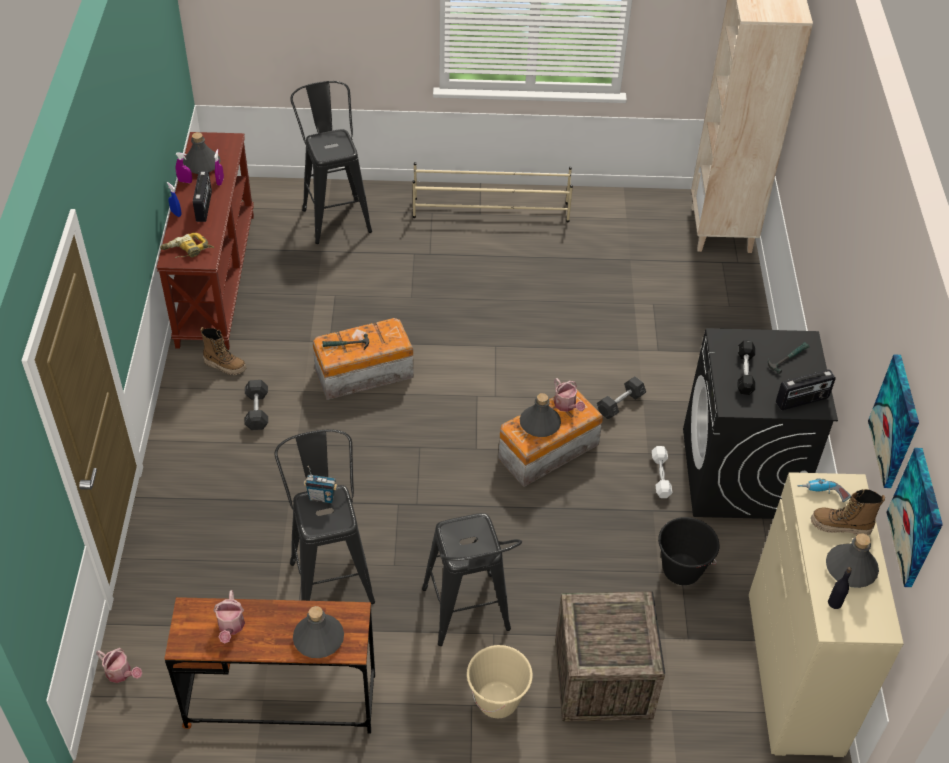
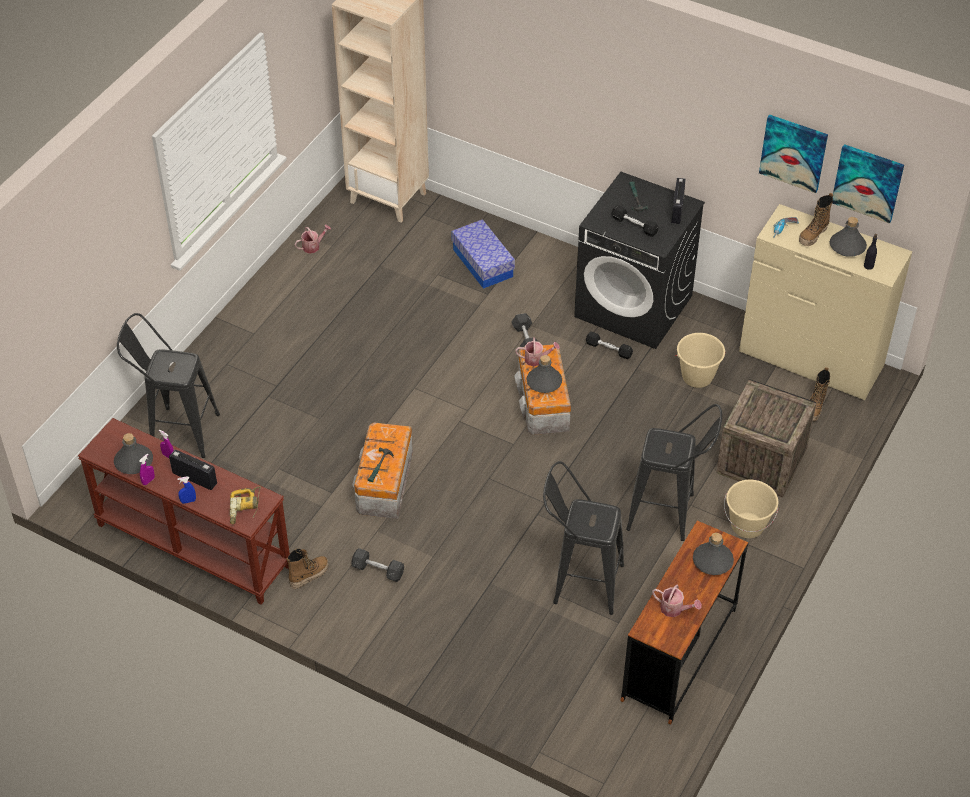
camera: 60 degrees left, 0 degrees up
watering can [96,648,142,683] -> watering can moved to [295,225,331,254]
radio [304,466,338,503] -> none
beige shoe rack [412,162,573,223] -> none
white dumbbell [652,446,672,498] -> black dumbbell [586,331,633,359]
black bucket [658,517,720,585] -> beige bucket [675,333,725,388]
none -> storage box [451,219,515,289]
none -> boot [810,367,830,421]

